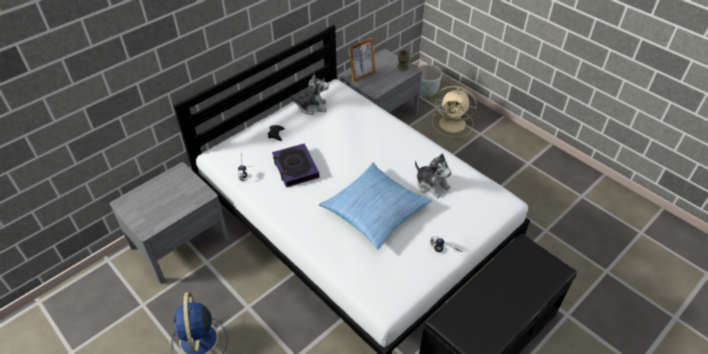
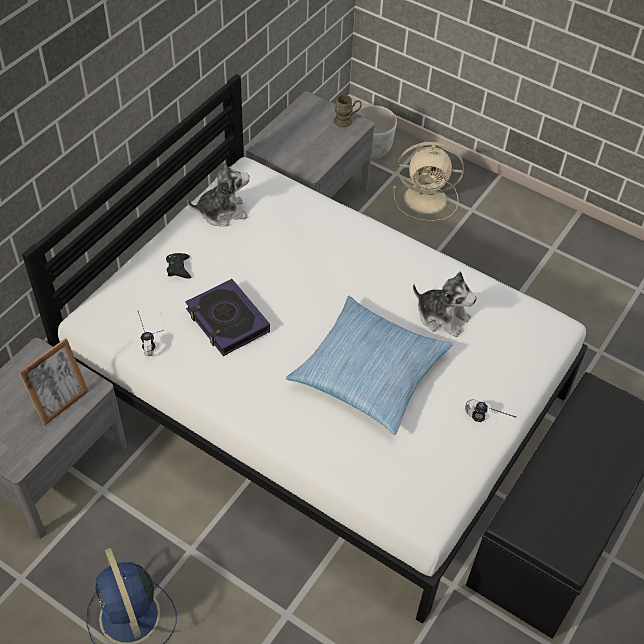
camera: 15 degrees left, 5 degrees up
picture frame [348,38,376,82] -> picture frame moved to [19,338,89,425]

